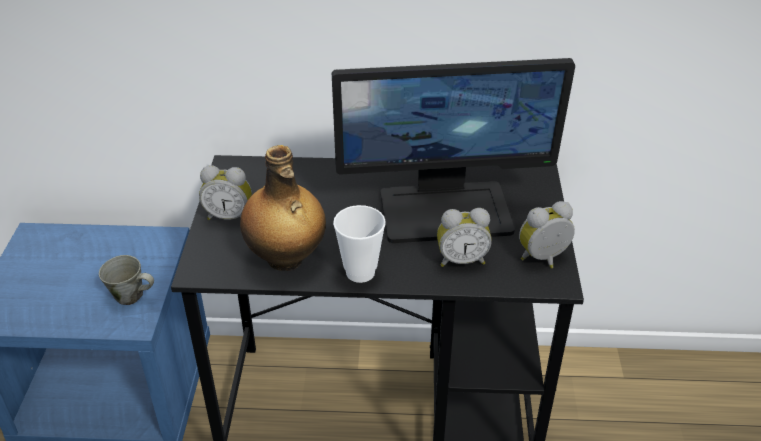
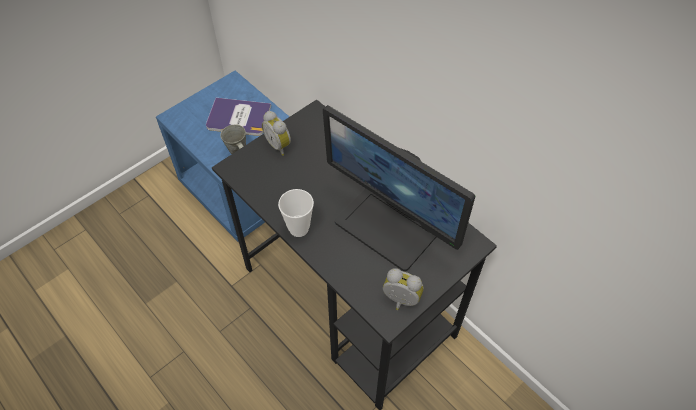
camera: 45 degrees right, 15 degrees up
bottle [240,145,326,271] -> none
alarm clock [437,208,492,267] -> none
none -> book [206,98,271,136]

